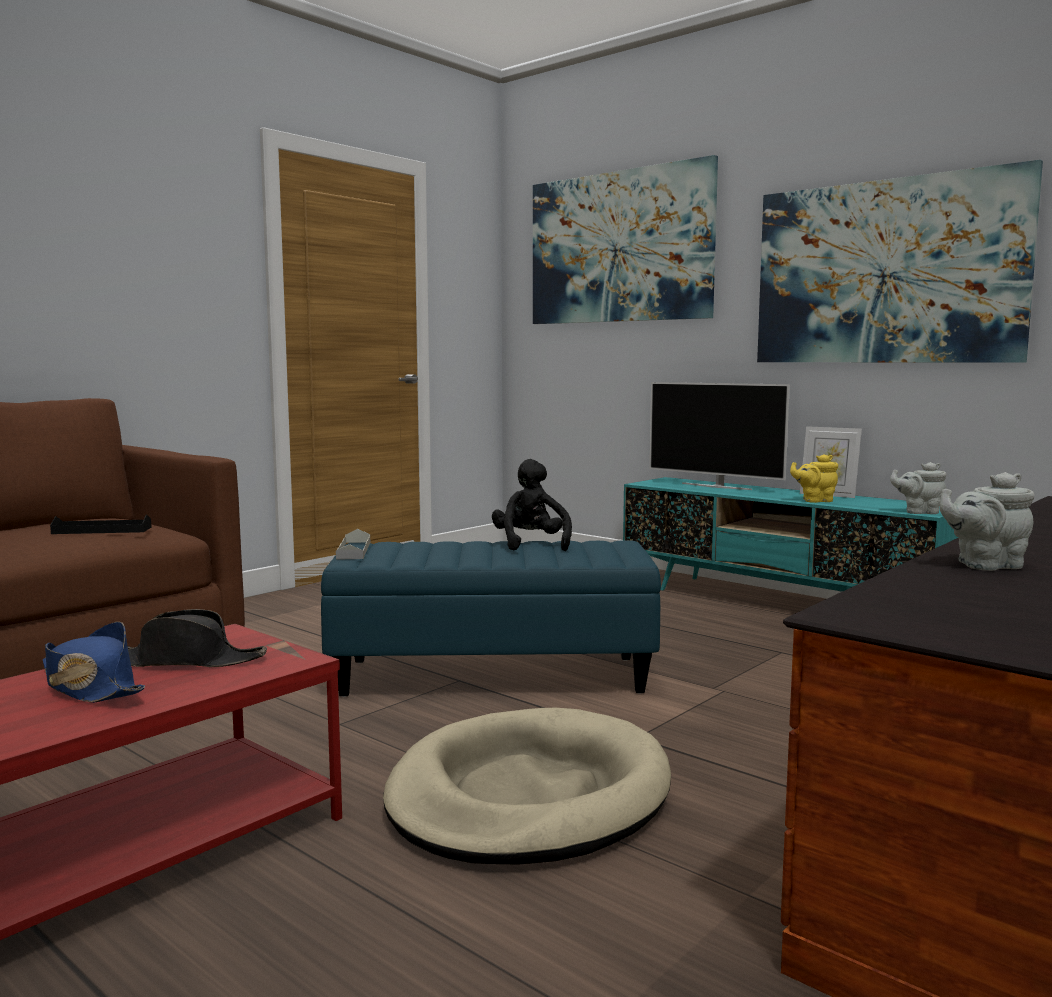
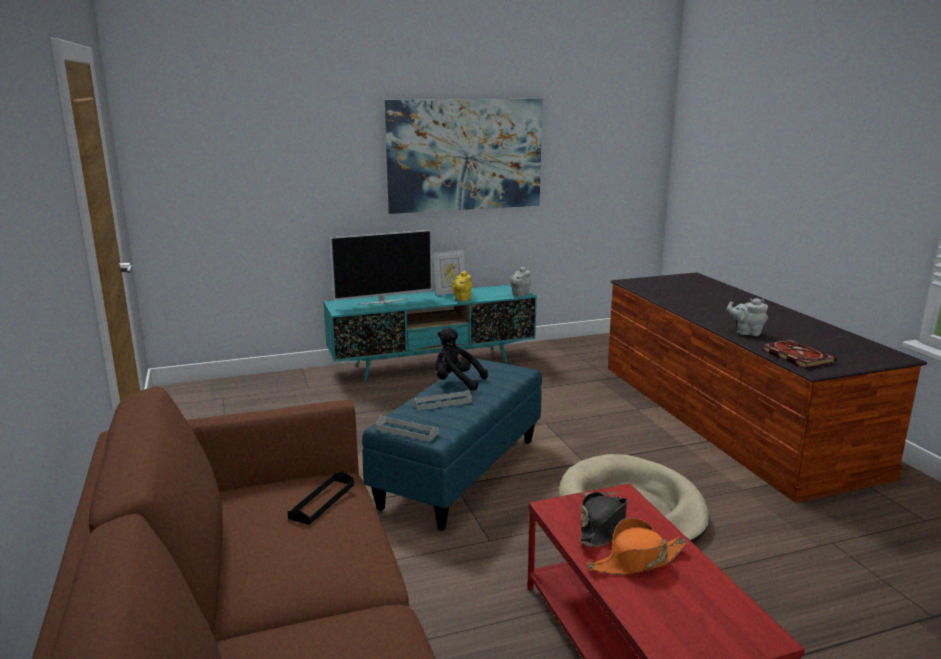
camera: 60 degrees left, 10 degrees up
blue hat [43,622,145,703] -> orange hat [586,517,688,575]
picture [533,155,718,324] -> none
grey teapot [939,472,1035,571] -> grey teapot turned 90 degrees clockwise [727,298,768,336]
none -> grey tray [412,390,472,410]
none -> book [761,340,837,369]

